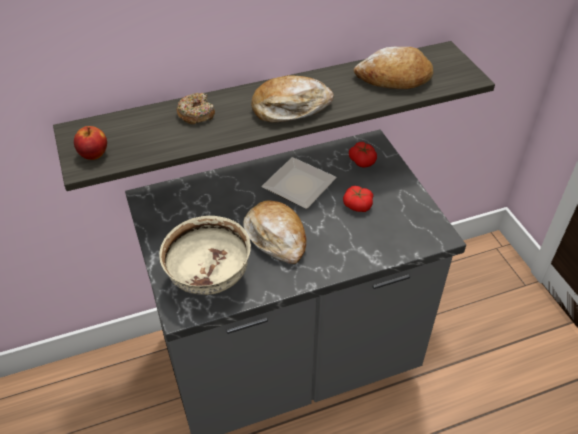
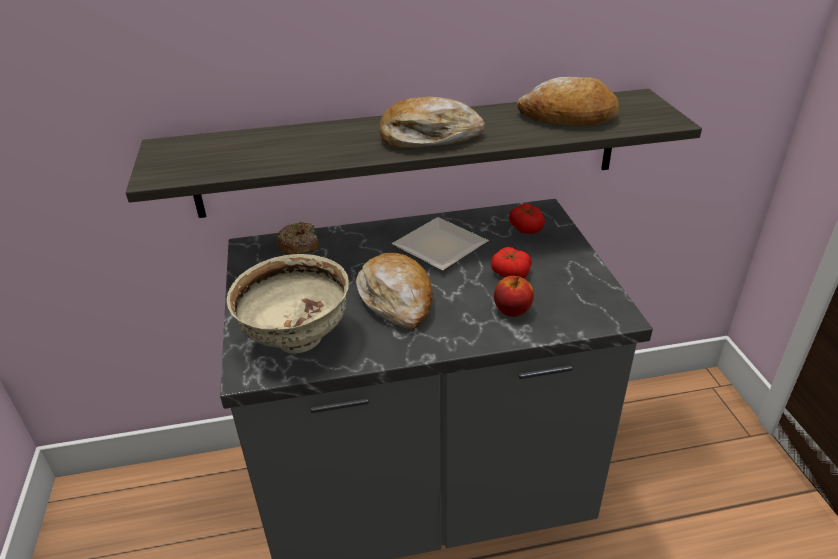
camera: 10 degrees right, 10 degrees down
apple [74,126,107,160] -> apple moved to [494,276,534,317]
donut [176,93,215,124] -> donut moved to [276,222,319,255]

